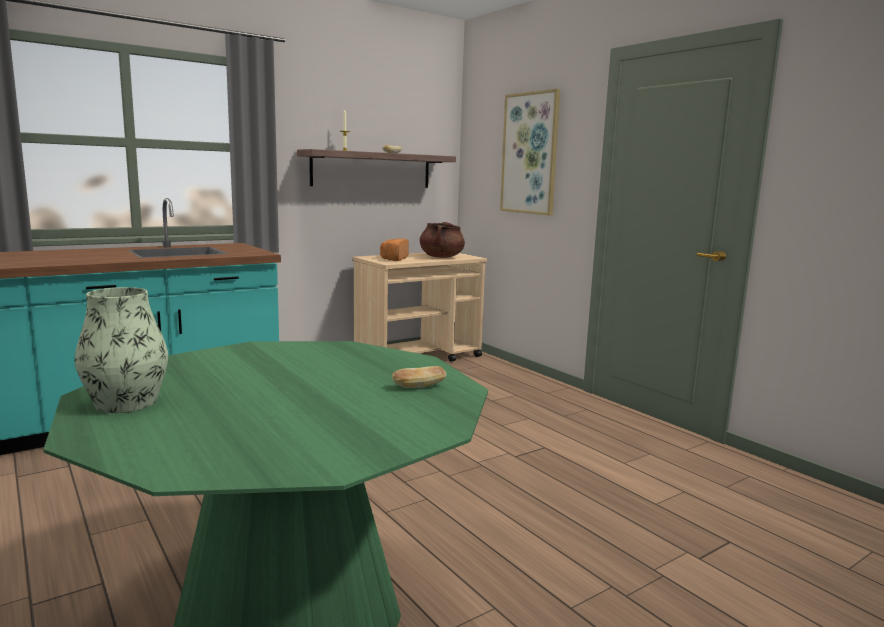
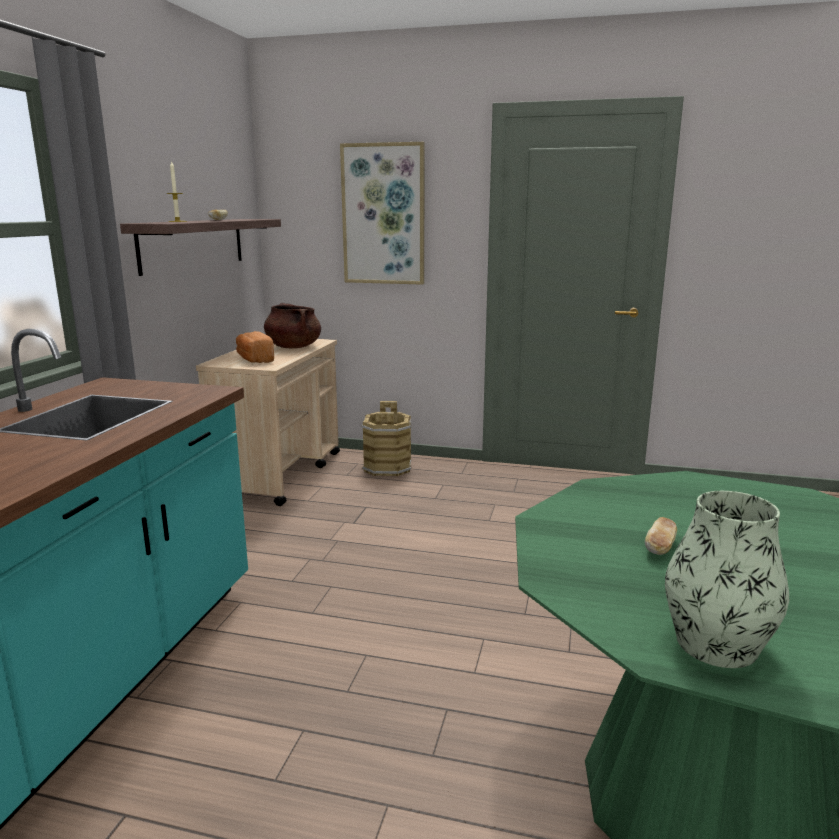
camera: 40 degrees left, 5 degrees up
bread [392,366,447,388] -> bread moved to [645,517,677,555]
none -> brown bucket [361,401,411,476]

